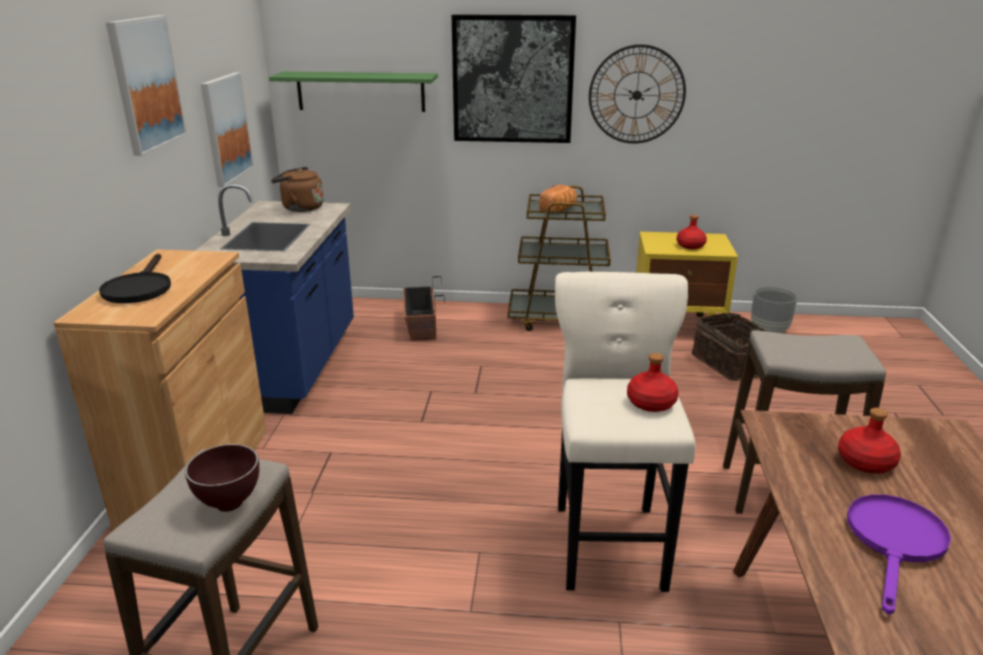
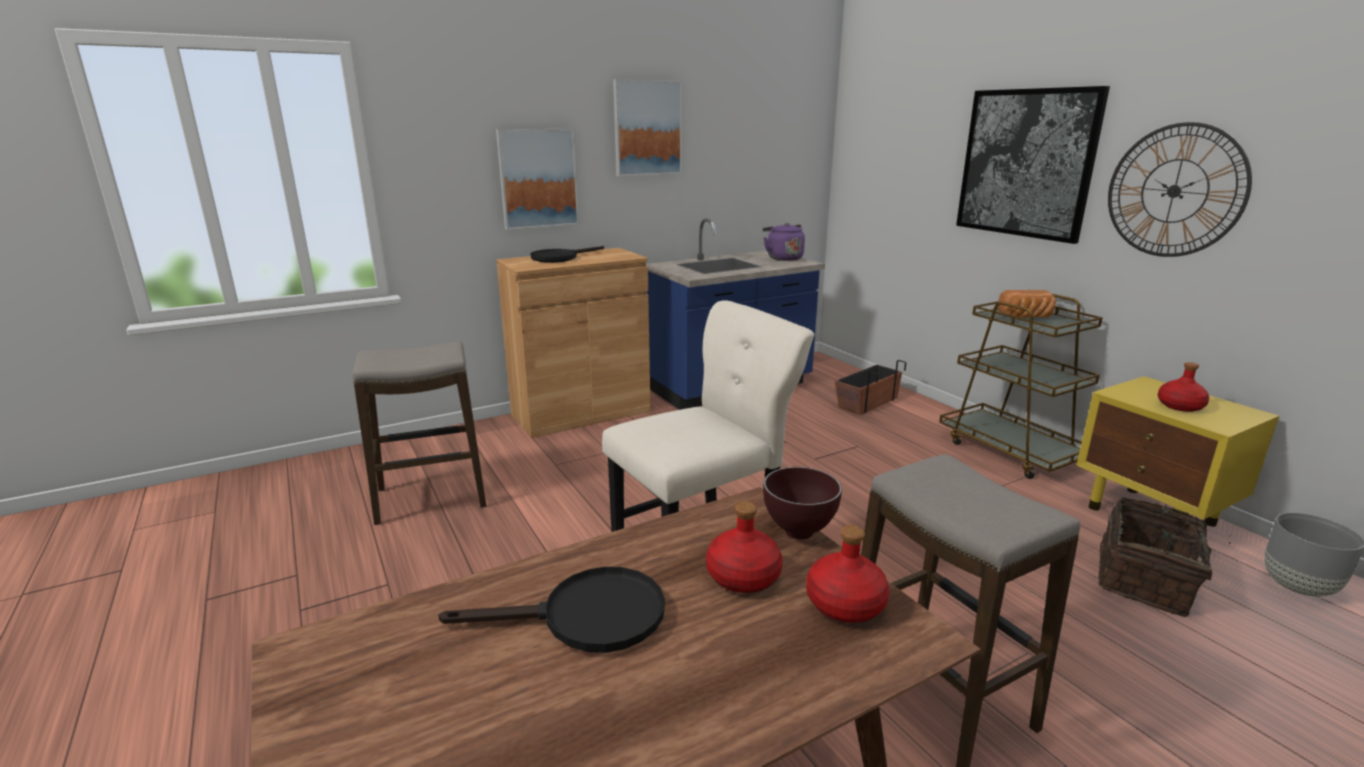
camera: 55 degrees right, 5 degrees down
brown bowl [185,444,259,512] -> brown bowl moved to [763,467,842,540]
picture [201,72,254,187] -> picture moved to [496,129,579,230]
green shelf [269,72,438,112] -> none
brown kettle [271,167,324,212] -> purple kettle [763,223,805,261]
red bottle [627,353,678,412] -> red bottle moved to [806,525,889,623]
purple frying pan [847,494,951,614] -> black frying pan [438,567,665,653]

